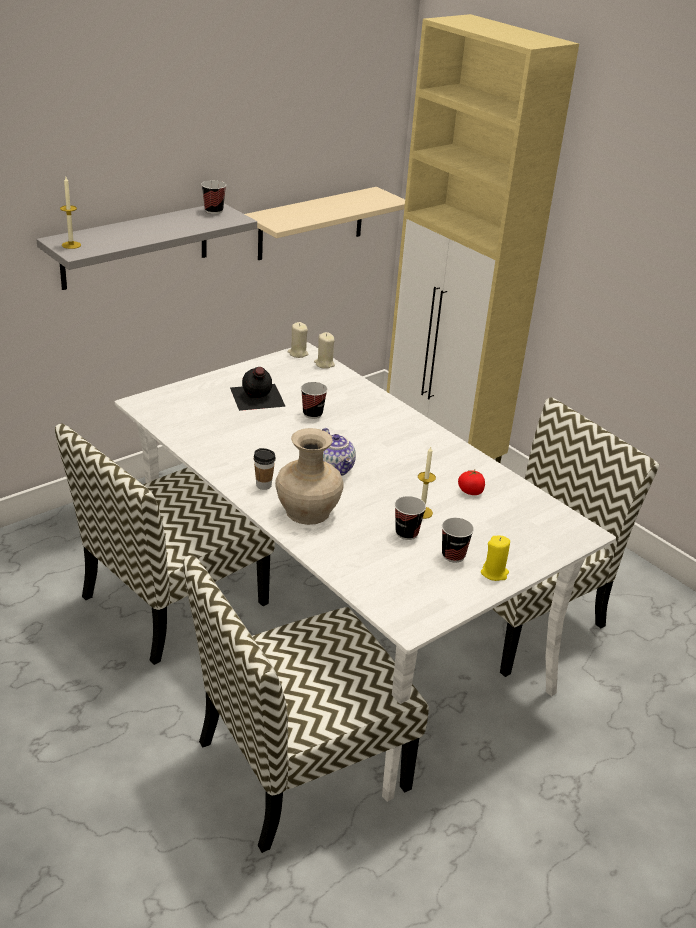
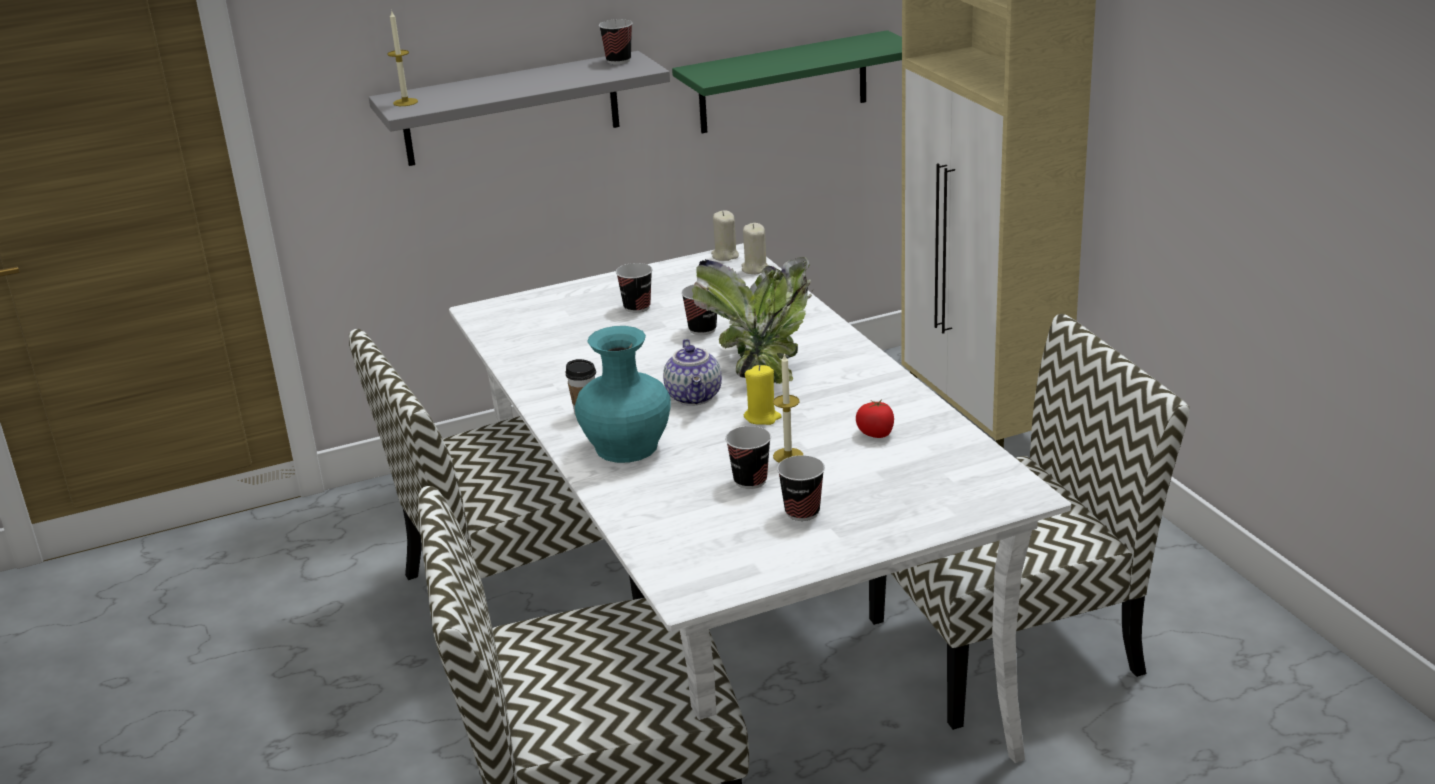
camera: 20 degrees right, 5 degrees down
black bottle [230,367,286,411] -> cup [616,263,652,313]
beige shelf [245,187,405,260] -> green shelf [672,30,902,133]
beige vase [275,428,344,525] -> turquoise vase [575,326,671,463]
yellow candle [481,536,510,581] -> yellow candle moved to [744,365,782,425]
none -> potted plant [692,257,814,384]

